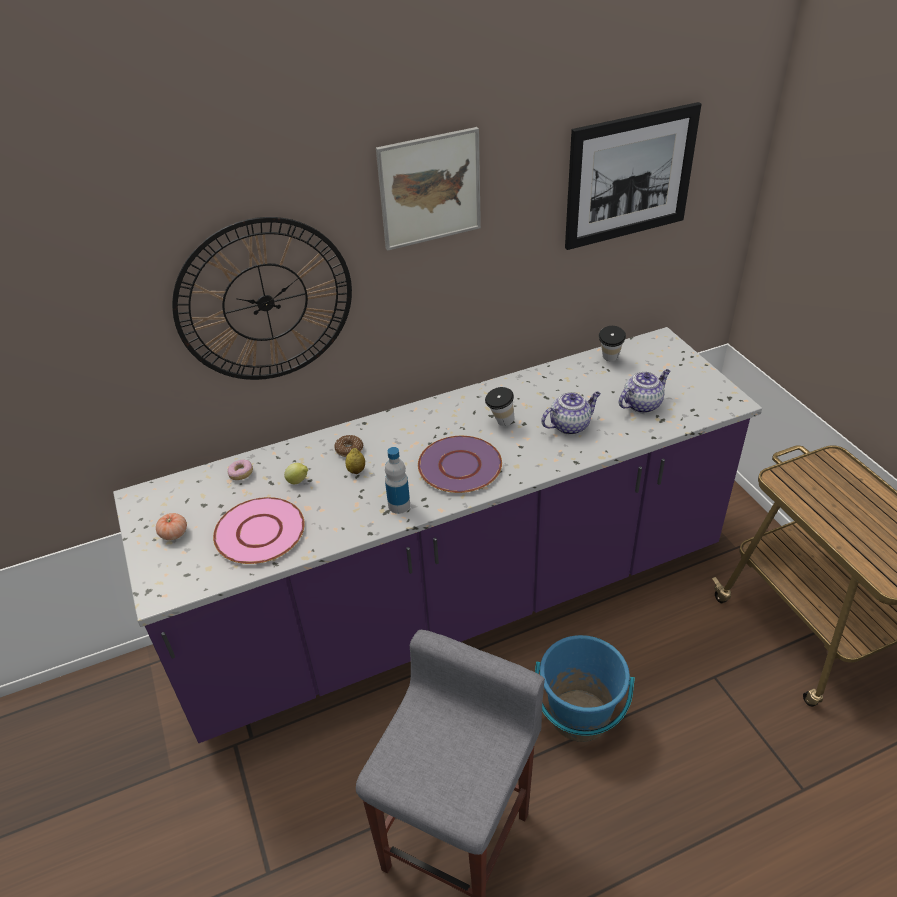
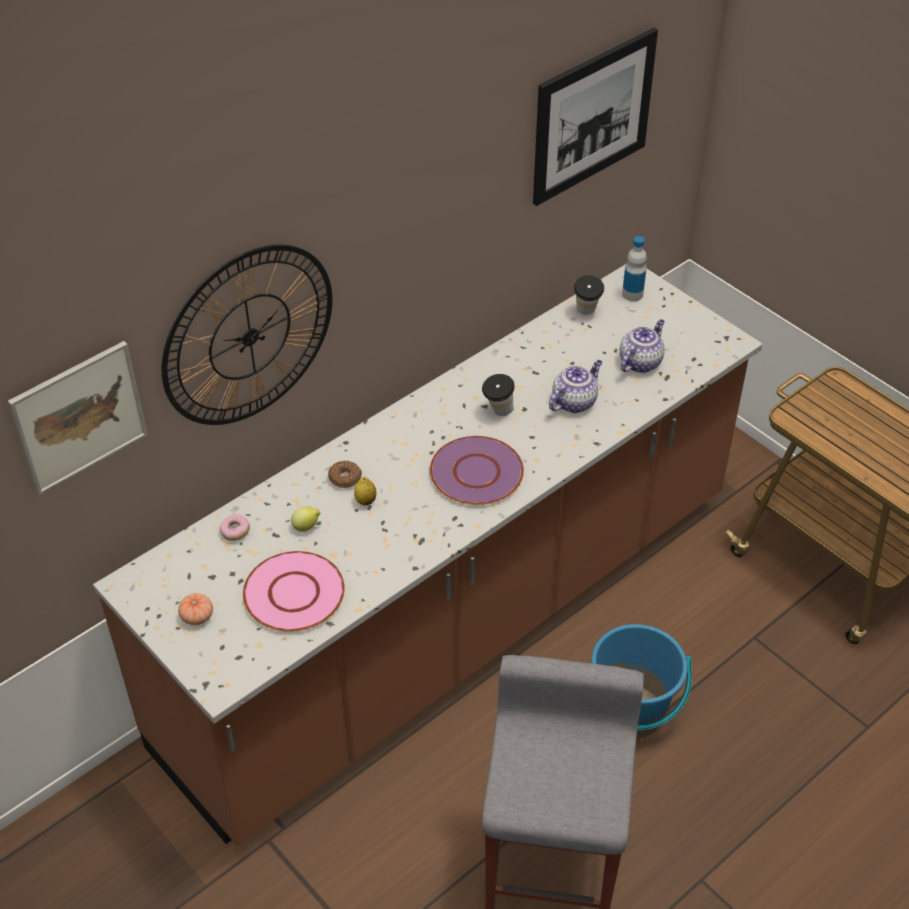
camera: 20 degrees left, 5 degrees up
purple counter [113,327,762,743] -> brown counter [93,264,762,846]
picture [376,127,481,251] -> picture moved to [8,341,148,495]
bottle [385,447,410,514] -> bottle moved to [622,236,647,301]

